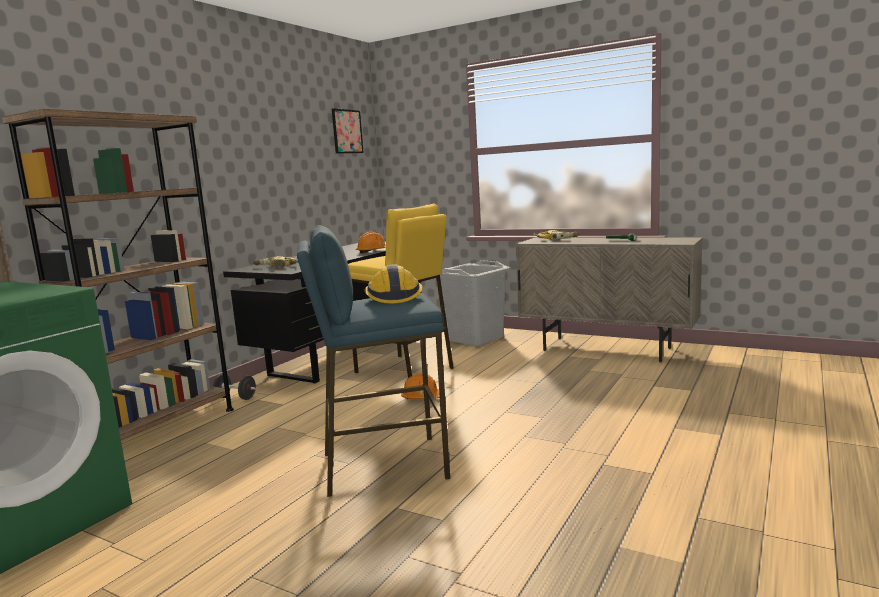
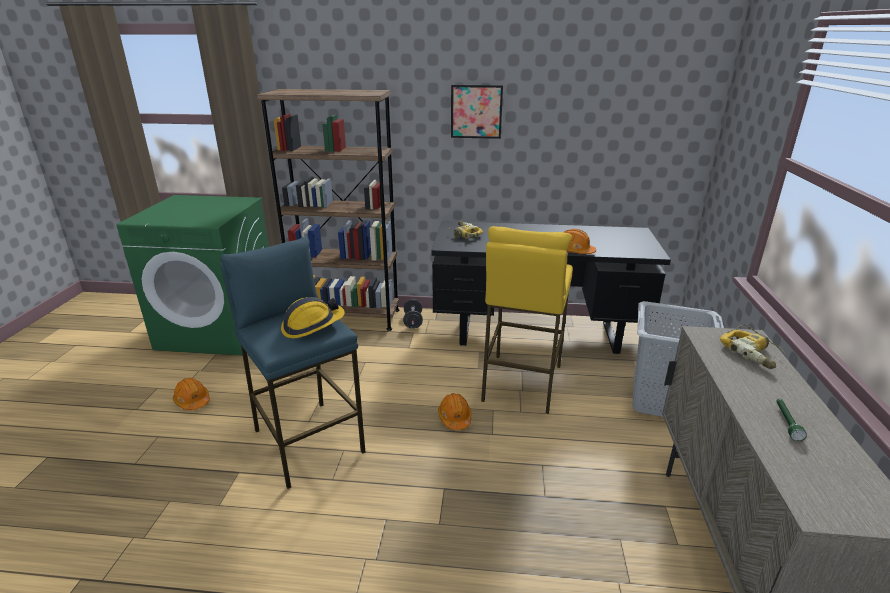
camera: 65 degrees right, 15 degrees up
picture [332,108,364,153] -> picture moved to [451,85,503,139]
none -> orange hard hat [173,378,210,410]

